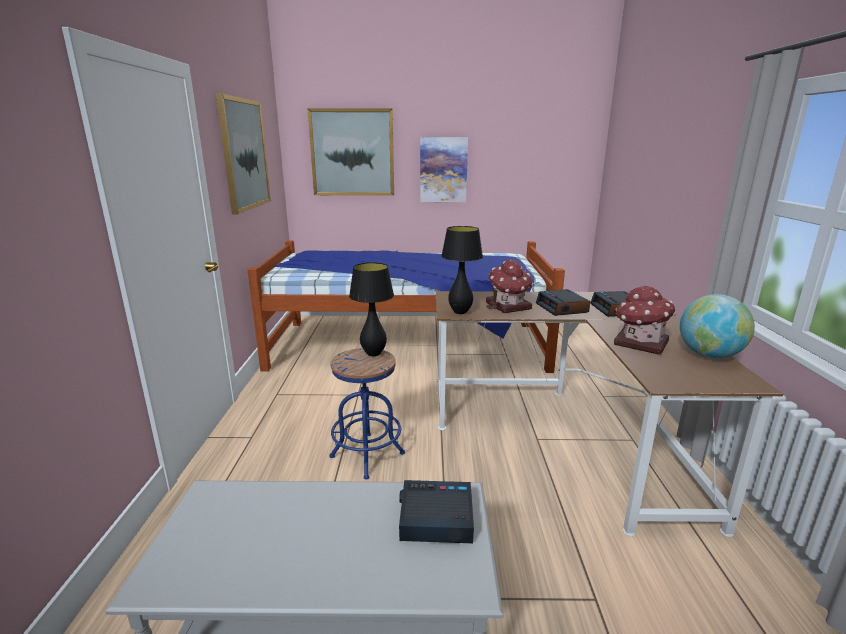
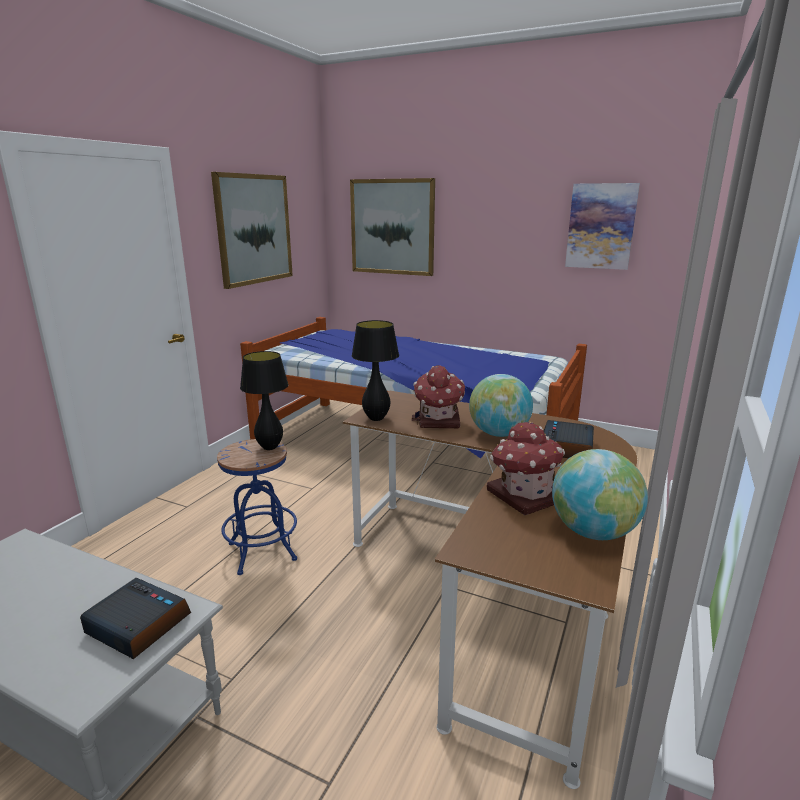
camera: 25 degrees right, 0 degrees up
picture [420,137,468,202] -> picture moved to [565,183,640,270]
alarm clock [536,289,590,316] -> globe [469,374,533,437]

